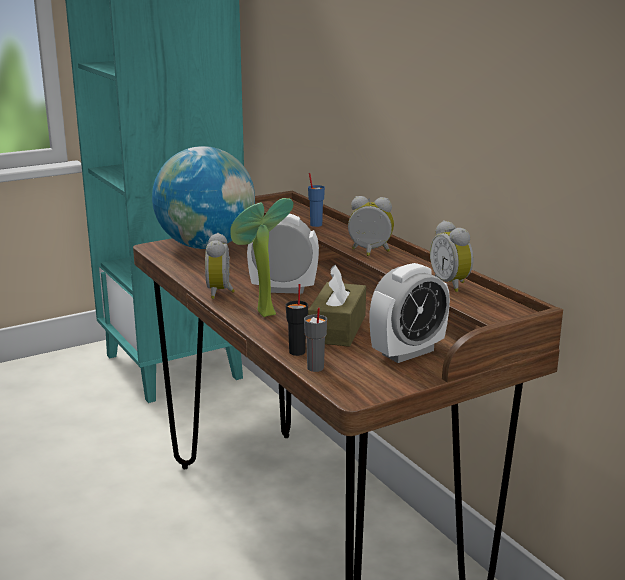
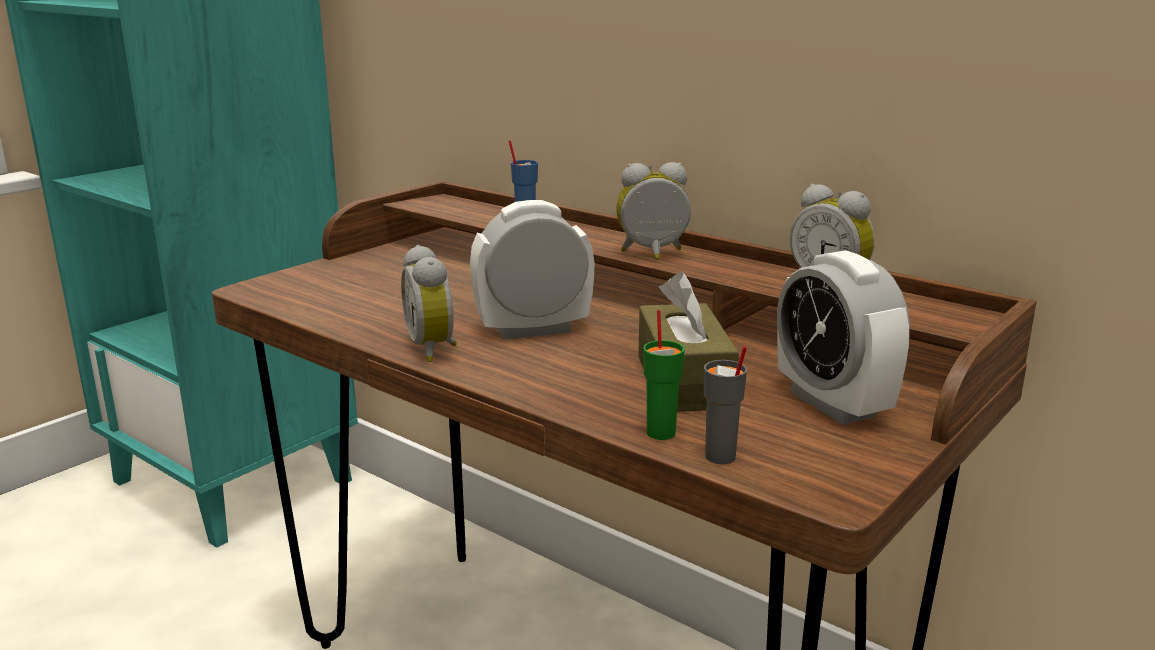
camera: 20 degrees left, 0 degrees up
globe [152,146,255,249] -> none
potted plant [230,198,293,317] -> none
black cup [286,284,308,356] -> green cup [643,310,685,440]
alarm clock [370,263,450,363] -> alarm clock turned 120 degrees clockwise [777,250,910,425]

